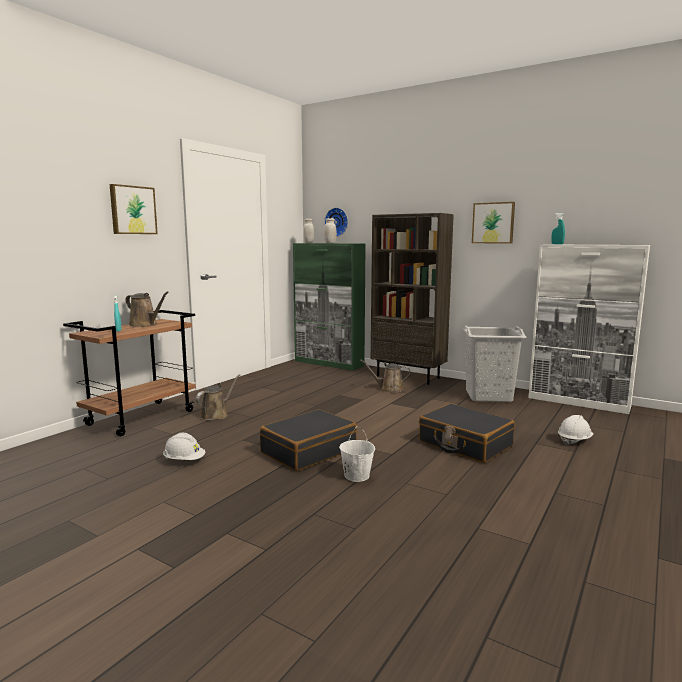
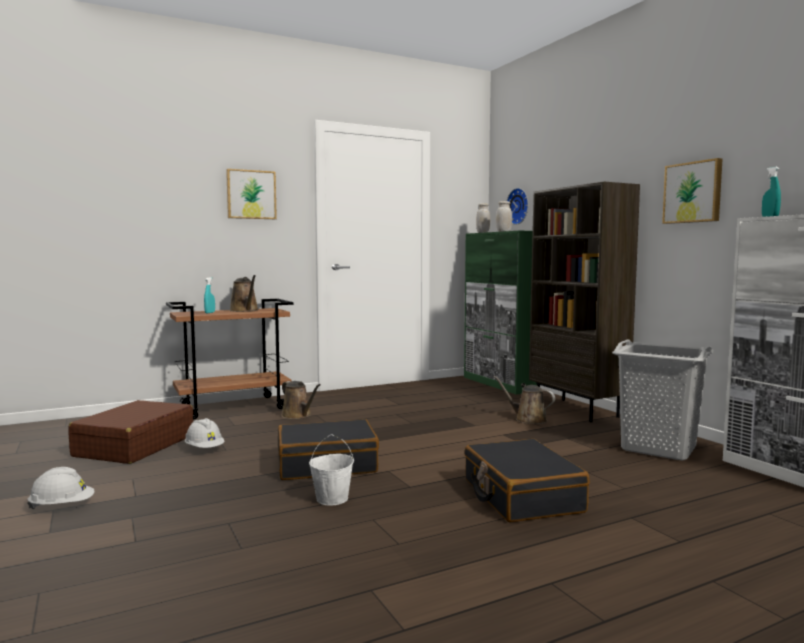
camera: 30 degrees right, 5 degrees down
brown watering can [196,374,240,421] -> brown watering can turned 75 degrees clockwise [281,381,321,419]
white hard hat [558,415,594,445] -> white hard hat moved to [27,467,95,509]
none -> brown suitcase [68,400,193,464]

